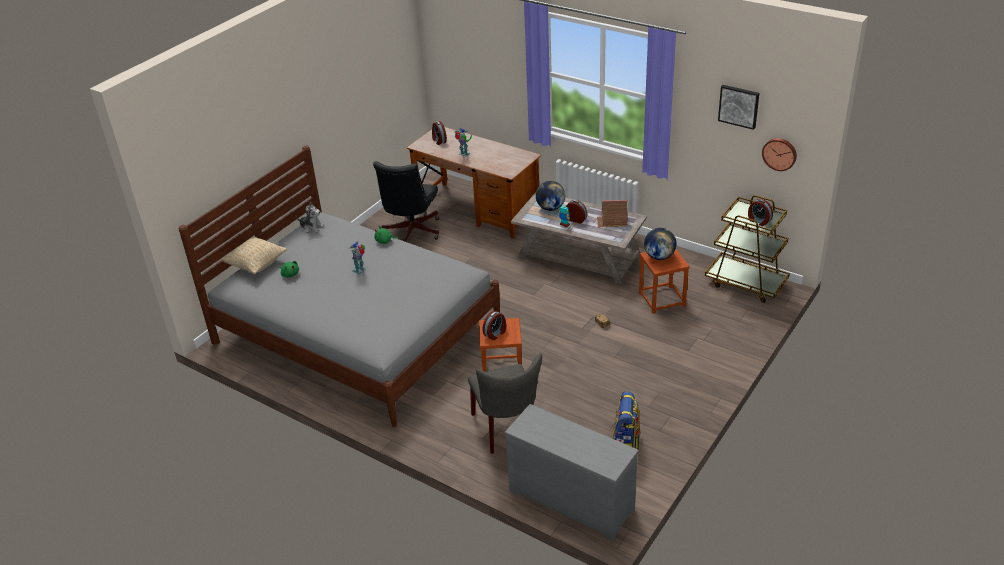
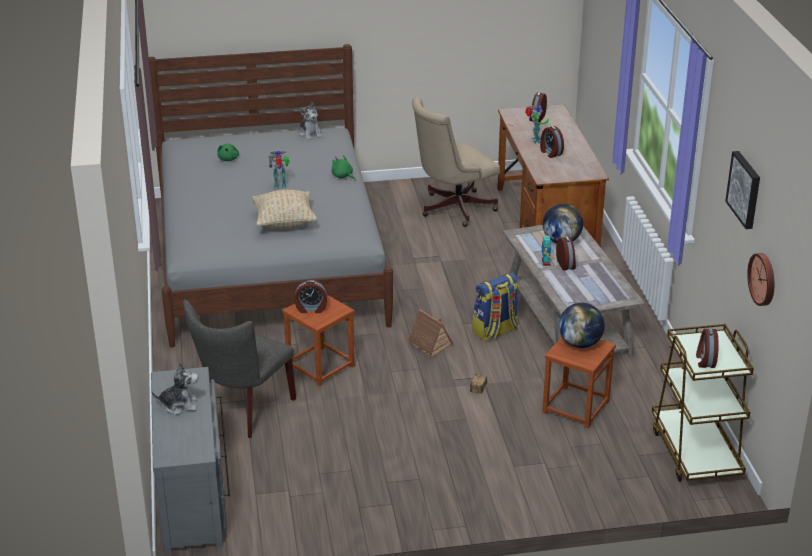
camera: 45 degrees right, 5 degrees down
beige pillow [222,237,287,274] -> beige pillow moved to [252,190,317,229]
black office chair [373,161,439,242] -> beige office chair [412,97,500,227]
toy house [597,200,628,227] -> toy house moved to [406,309,453,357]
backpack [612,391,641,450] -> backpack moved to [472,273,519,341]
none -> plush toy [151,363,198,415]
none -> alarm clock [540,126,564,158]

